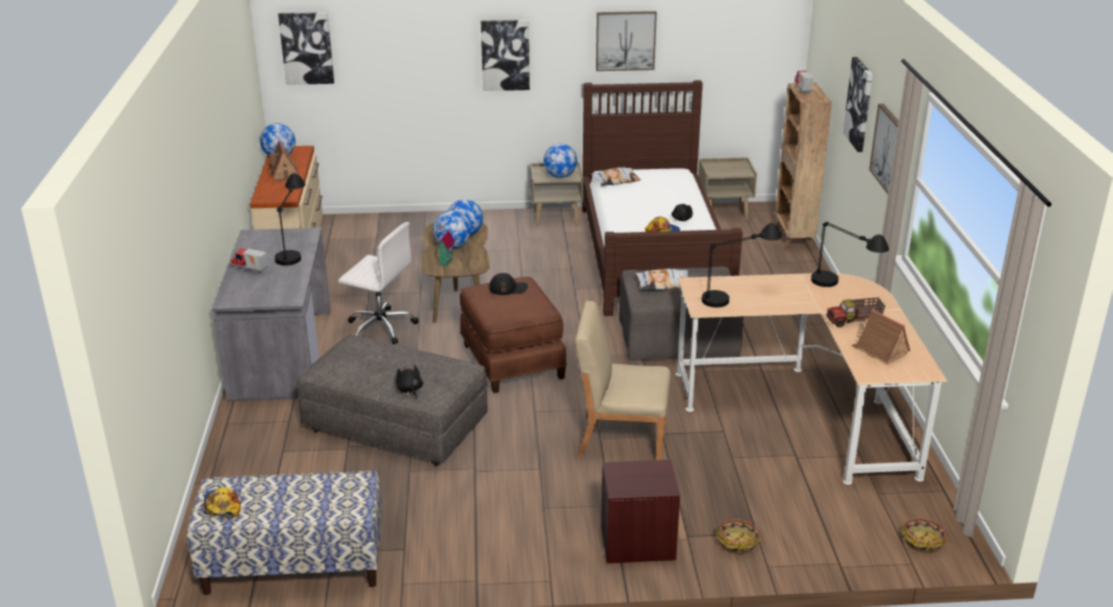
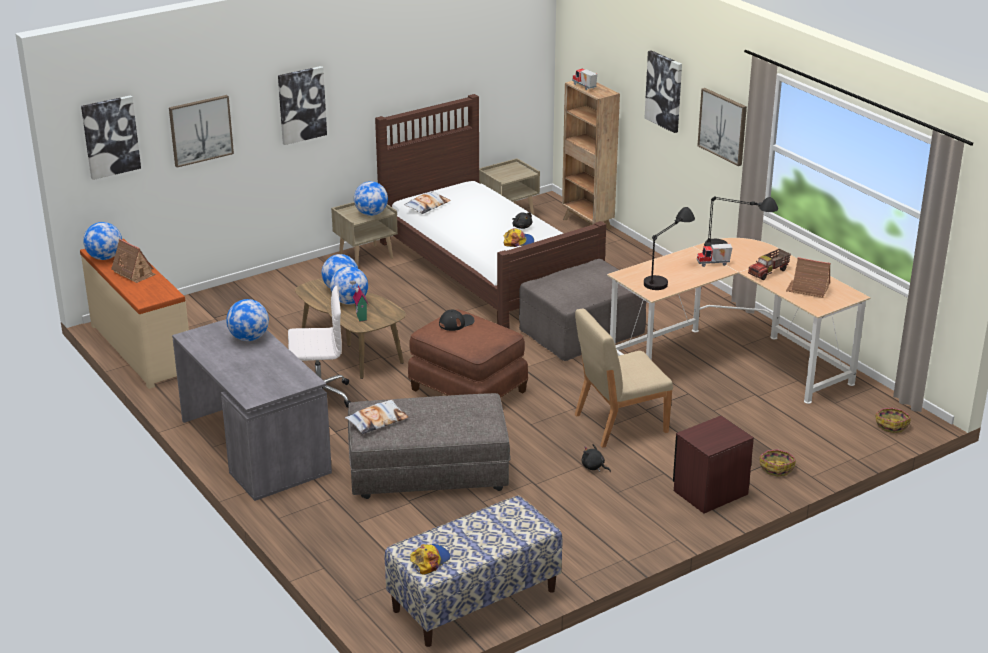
camera: 30 degrees left, 0 degrees up
cap [204,487,241,518] -> cap turned 90 degrees clockwise [410,544,451,574]
toy truck [231,248,268,275] -> toy truck moved to [697,244,732,267]
black table lamp [275,173,306,266] -> globe [226,299,269,341]
black plush toy [396,365,423,399] -> black plush toy moved to [582,444,611,472]
picture [596,11,657,71] -> picture moved to [169,95,234,168]
pillow [635,269,688,290] -> pillow moved to [345,400,408,434]

